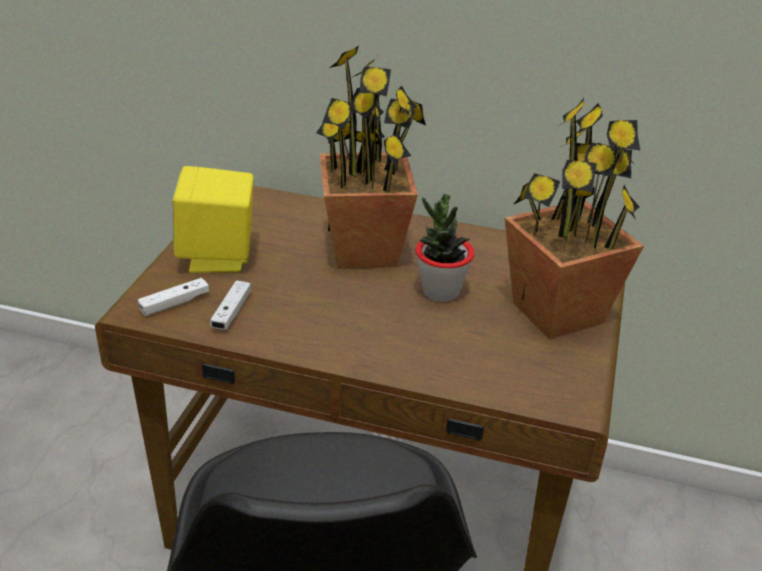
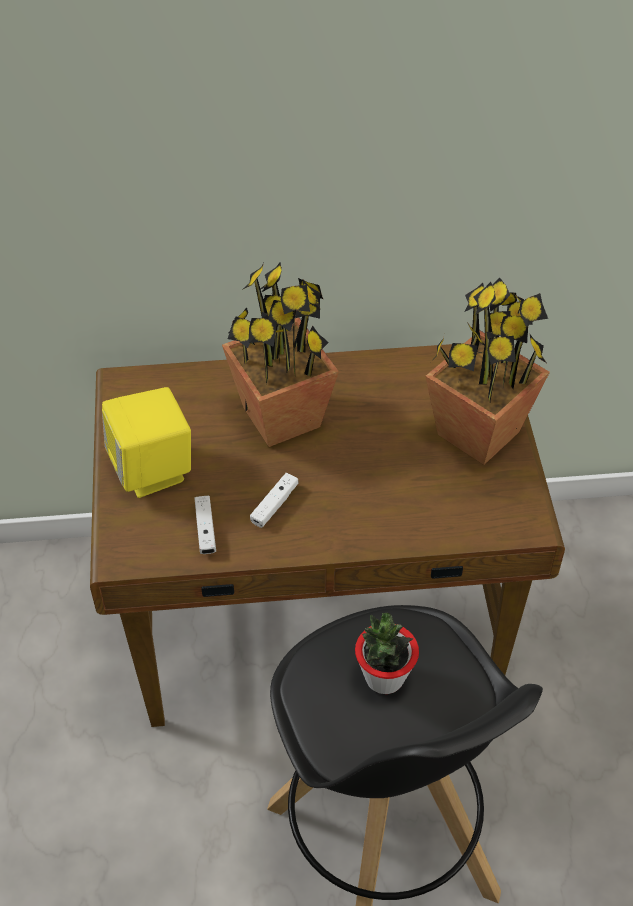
camera: 20 degrees left, 15 degrees up
white game controller [138,278,209,316] -> white game controller moved to [250,473,299,528]
potted plant [415,194,475,302] -> potted plant moved to [355,613,419,694]

